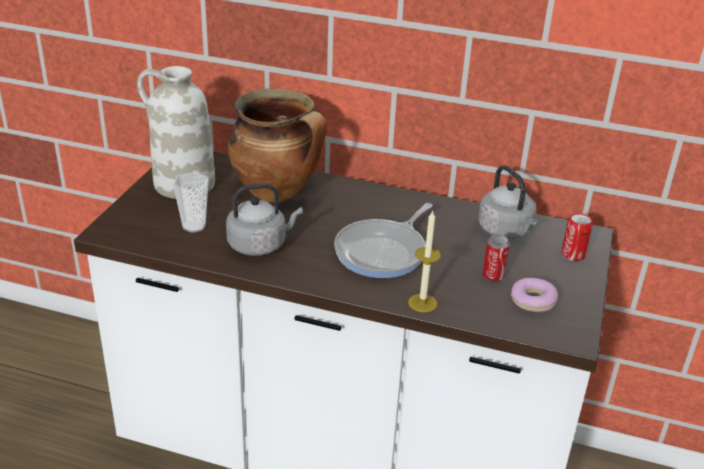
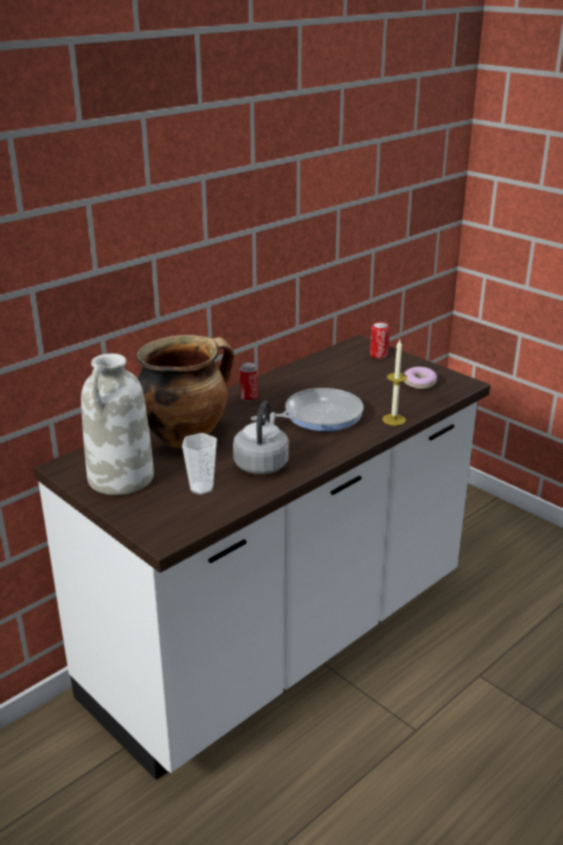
camera: 60 degrees left, 5 degrees down
frying pan [334,203,432,278] -> frying pan turned 90 degrees counterclockwise [251,388,364,432]
grey kettle [478,165,537,239] -> none
can [482,234,510,282] -> can moved to [240,363,258,402]

